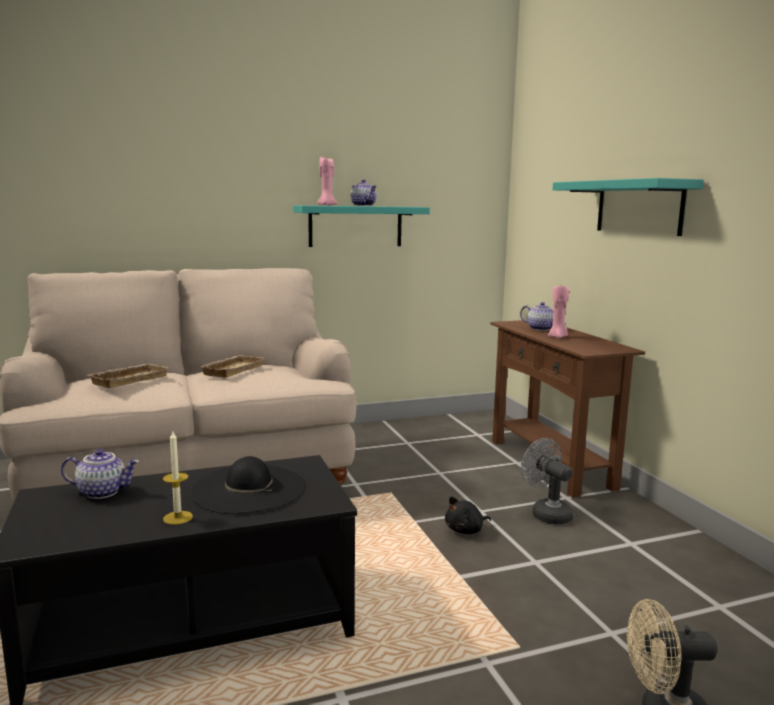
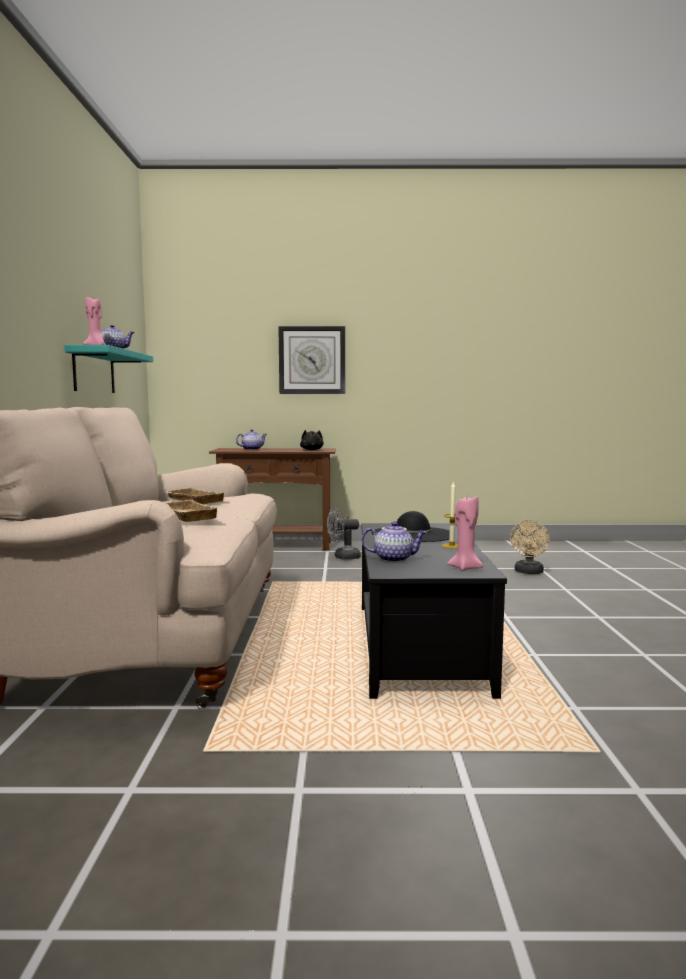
camera: 70 degrees left, 5 degrees down
teapot [61,449,139,499] -> teapot turned 75 degrees clockwise [362,521,427,562]
black plush toy [445,496,491,534] -> black plush toy moved to [300,430,324,450]
pink candle [548,286,569,338] -> pink candle moved to [447,496,484,571]
turquoise shelf [553,178,704,236] -> wall clock [278,326,345,394]

